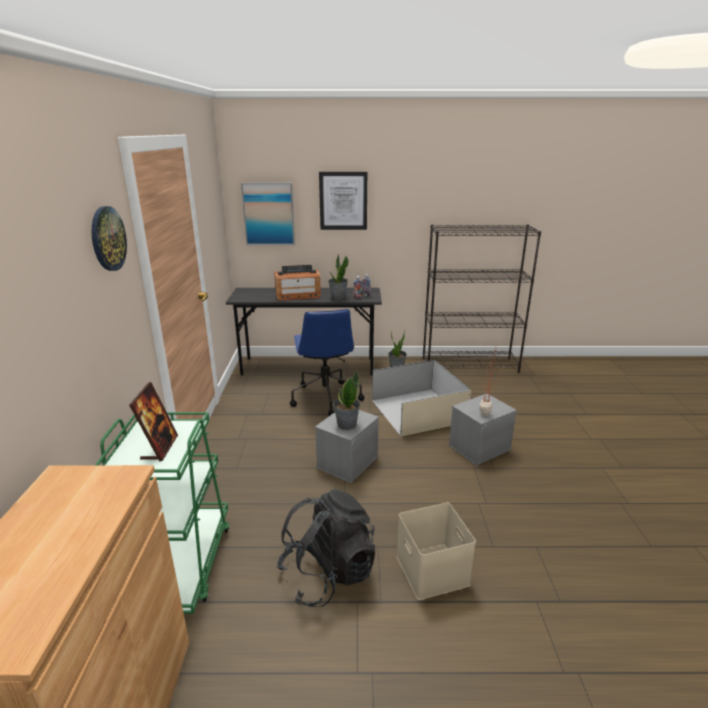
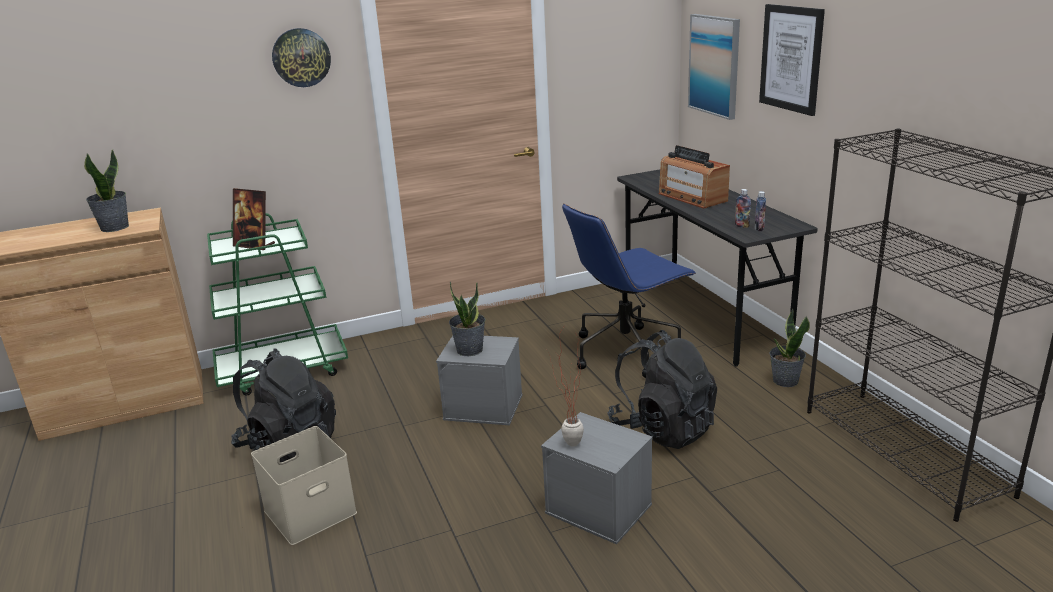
camera: 70 degrees right, 0 degrees up
picture frame [129,382,178,461] -> picture frame turned 45 degrees clockwise [233,188,275,250]
potted plant [328,254,349,300] -> potted plant moved to [84,149,129,232]
beige storage box [372,360,471,437] -> black backpack [607,330,717,449]

